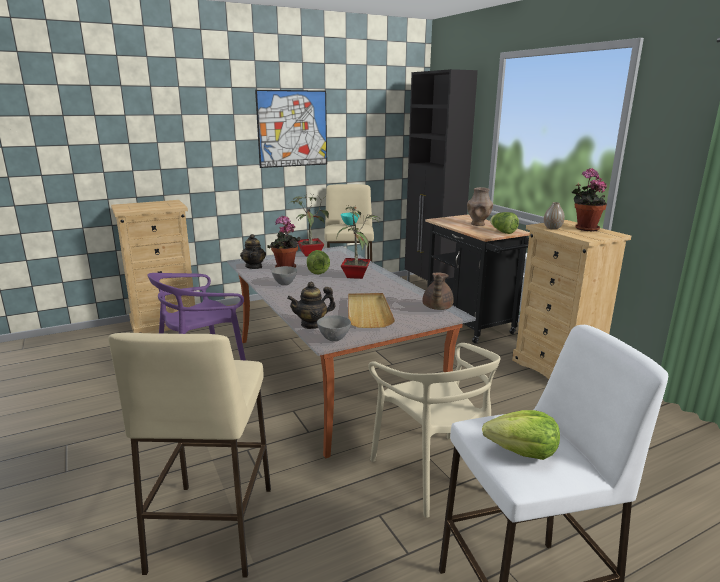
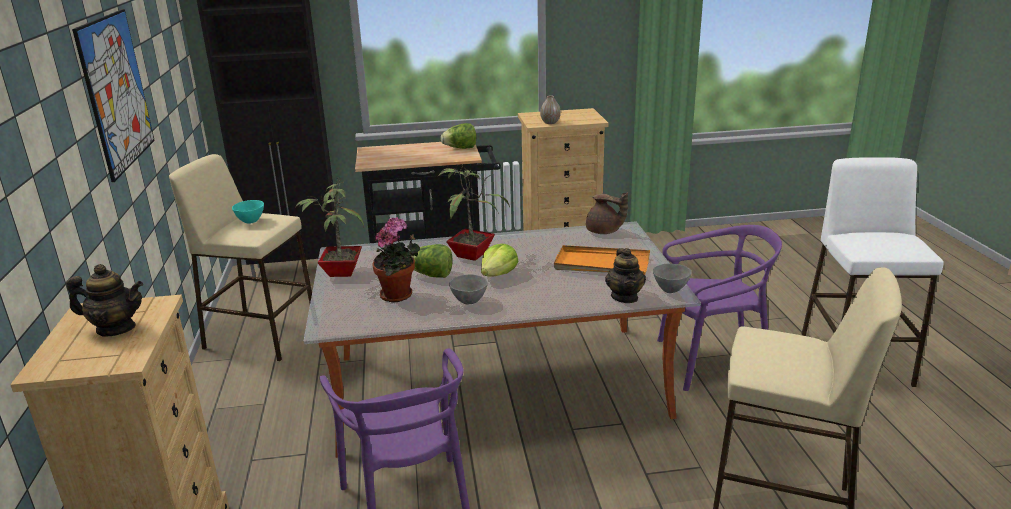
camera: 70 degrees left, 5 degrees up
teapot [240,234,266,269] -> teapot moved to [66,264,143,337]
beige tray [348,293,395,328] -> orange tray [554,245,650,275]
beige chair [369,343,501,518] -> purple chair [657,225,782,391]
brown vase [467,187,493,226] -> none
lettuce [482,410,560,460] -> lettuce moved to [481,244,519,276]
potted plant [572,168,607,231] -> none

